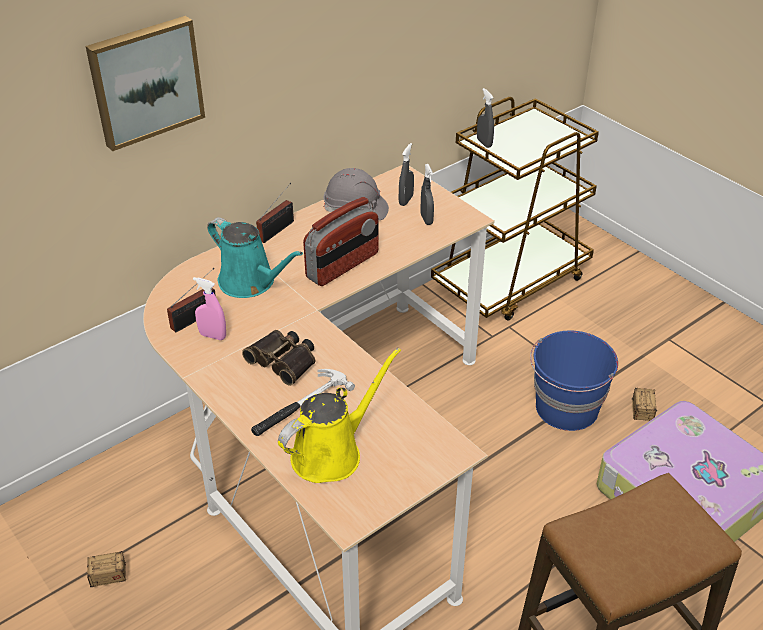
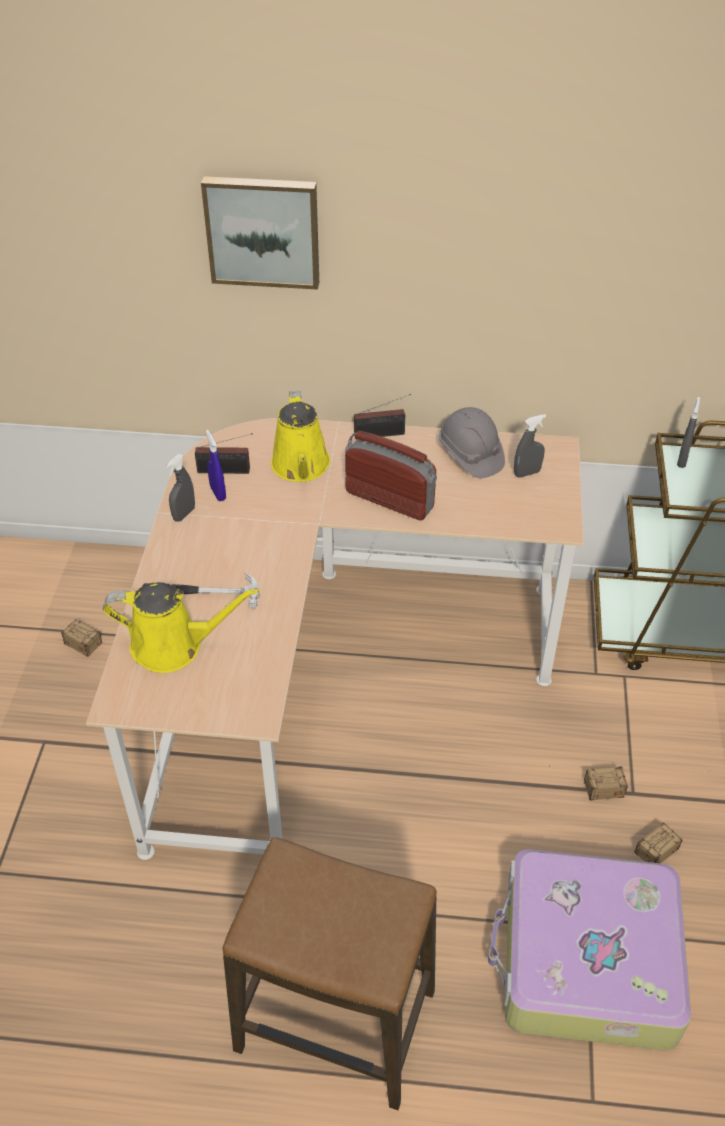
camera: 45 degrees right, 5 degrees up
pink spray bottle [193,277,226,340] -> blue spray bottle [206,430,226,501]
turquoise watering can [207,217,303,298] -> yellow watering can [271,390,330,482]
binoculars [242,330,315,386] -> none
radio [303,197,378,286] -> radio turned 150 degrees counterclockwise [345,431,437,520]
grey spray bottle [421,164,434,225] -> grey spray bottle moved to [166,454,195,522]
blue bucket [530,330,618,431] -> storage box [549,766,628,800]

